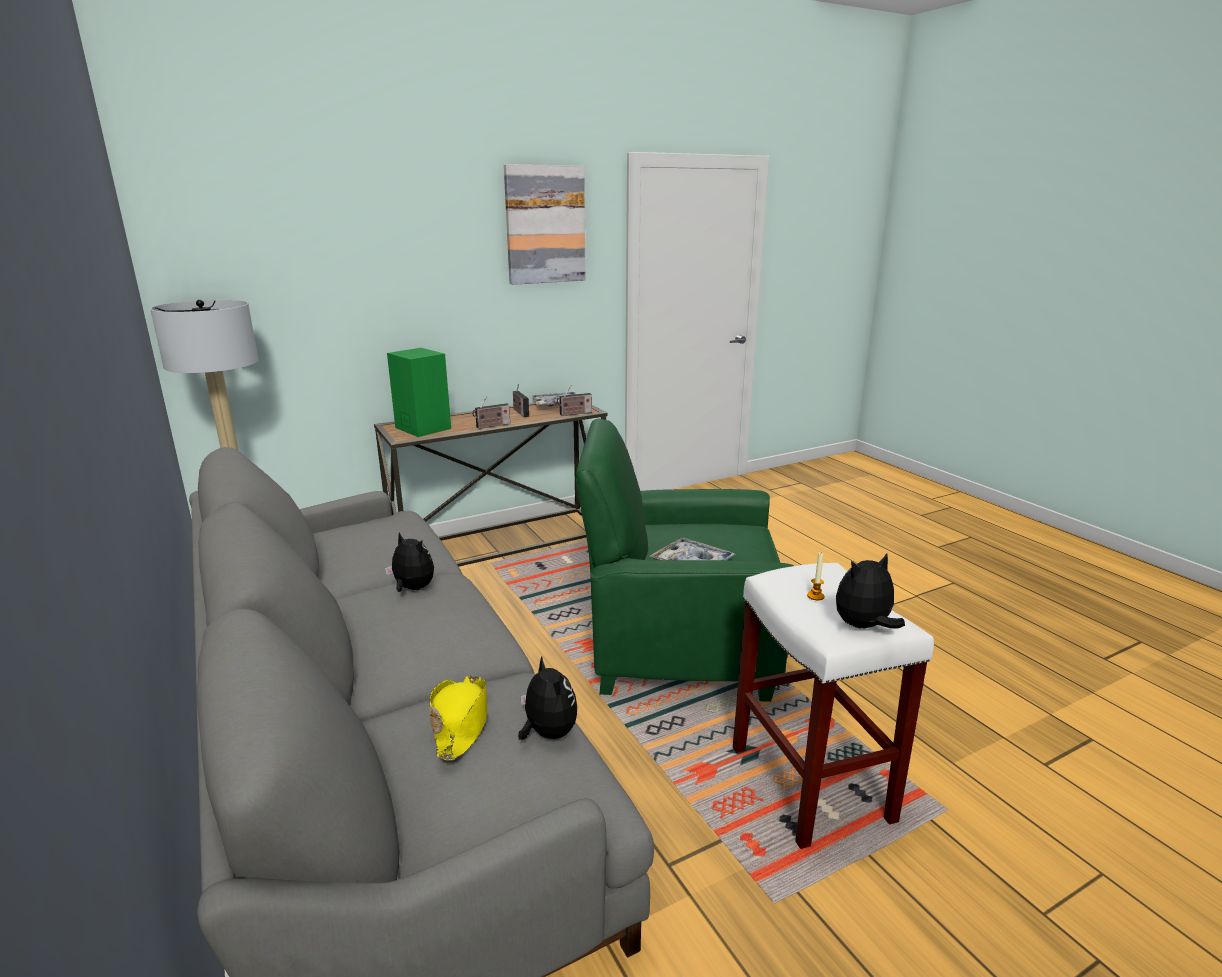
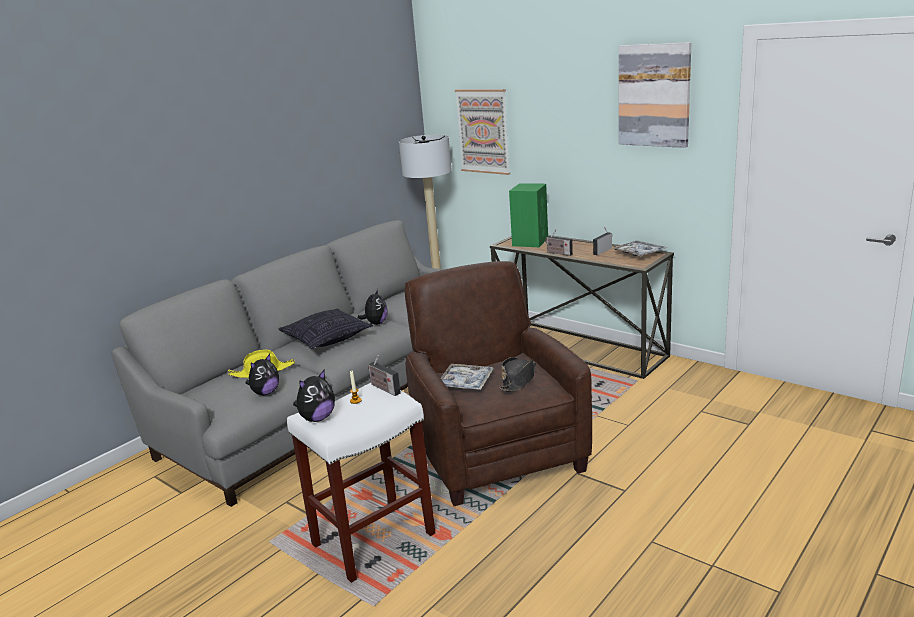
camera: 70 degrees right, 0 degrees up
radio [557,385,592,416] -> radio moved to [368,355,401,396]
green armchair [576,418,794,702] -> brown armchair [405,261,592,506]
plush toy [836,554,905,628] -> plush toy turned 90 degrees clockwise [293,370,335,422]
none -> pillow [278,308,373,349]
none -> picture [455,89,510,175]
none -> black hat [500,357,536,392]

